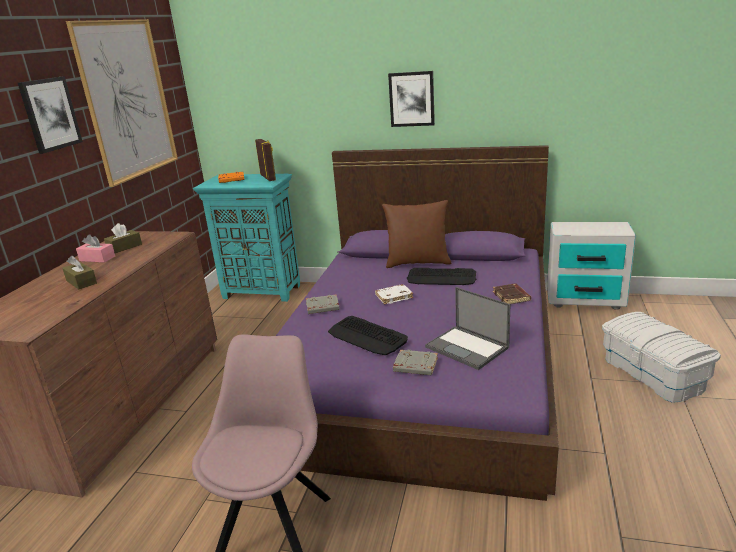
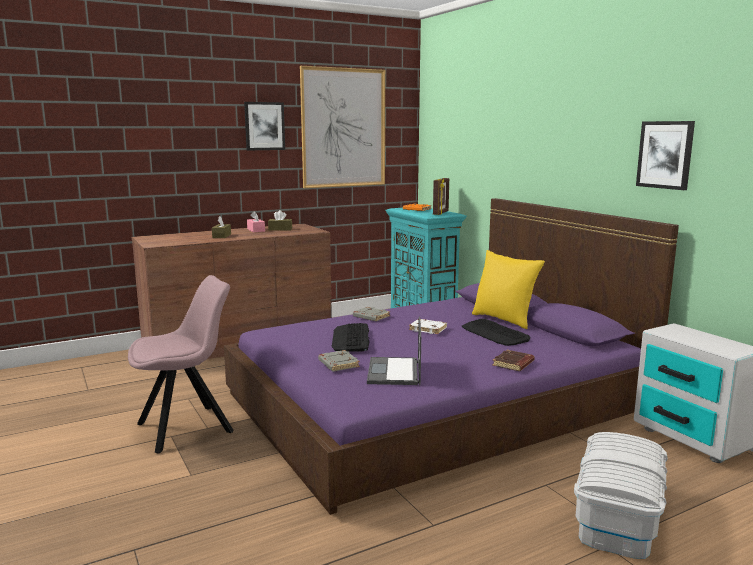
camera: 45 degrees right, 10 degrees down
brown pillow [382,200,452,268] -> yellow pillow [472,250,545,329]
picture [388,71,435,127] -> picture moved to [636,121,695,190]

